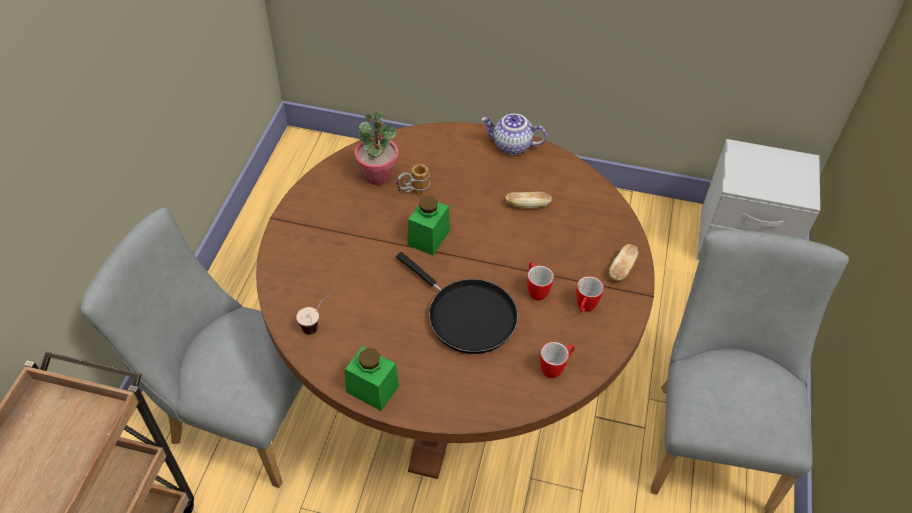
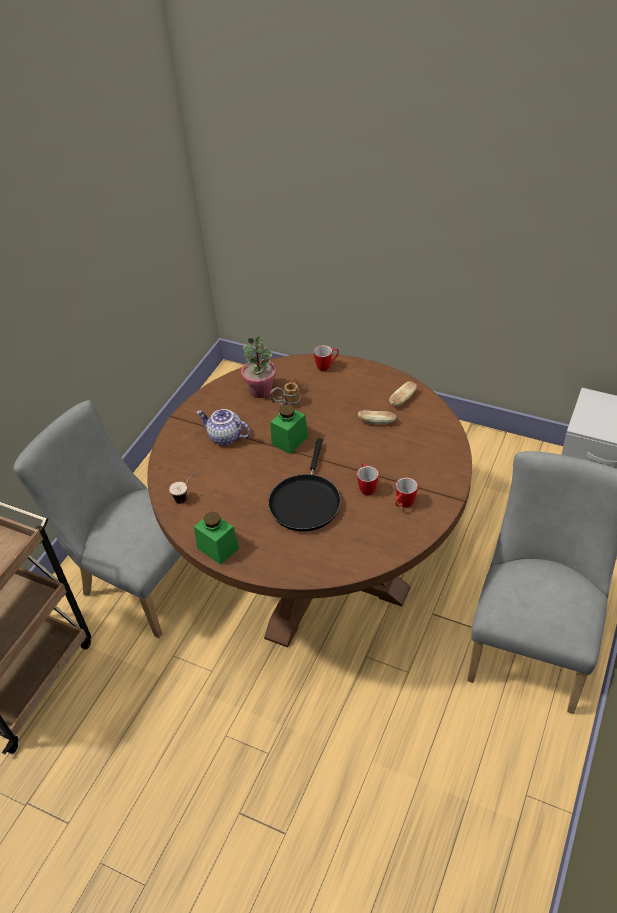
camera: 15 degrees right, 5 degrees down
black frying pan [396,252,518,354] -> black frying pan turned 45 degrees clockwise [268,438,341,532]
teapot [481,114,547,155] -> teapot moved to [196,409,250,445]
mug [540,342,575,378] -> mug moved to [314,345,339,371]
bread [609,244,638,281] -> bread moved to [389,381,417,406]

